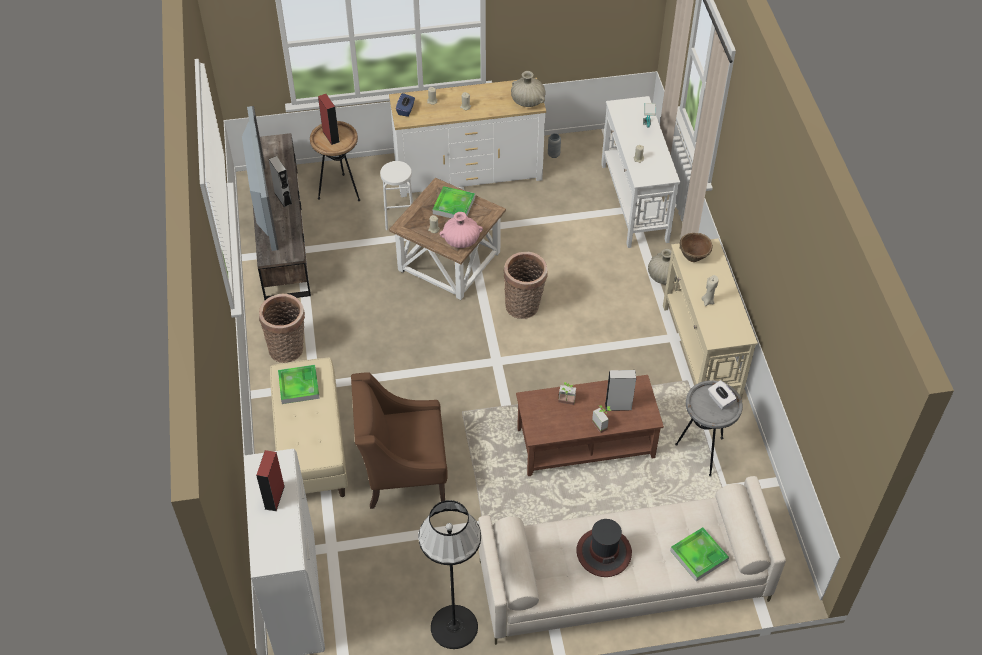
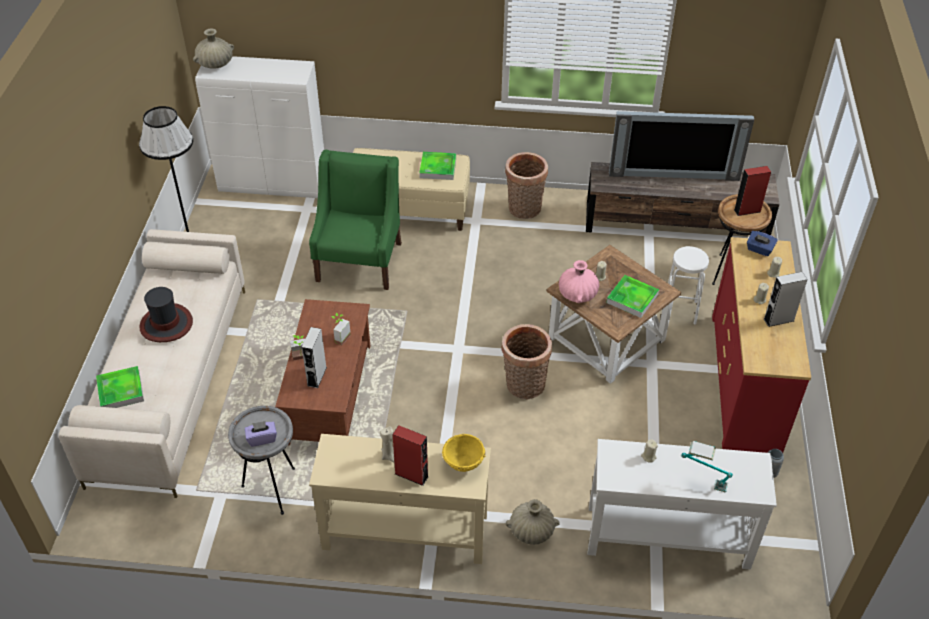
camera: 105 degrees right, 5 degrees down
red speaker [256,450,285,511] -> red speaker moved to [393,425,429,486]
grey speaker [269,156,292,207] -> grey speaker moved to [764,272,808,327]
brown armchair [351,372,448,509] -> green armchair [309,150,402,290]
white dresser [389,78,546,197] -> red dresser [712,237,811,453]
beige vase [511,71,545,107] -> beige vase moved to [193,29,234,69]
brown bowl [679,233,713,262] -> yellow bowl [442,434,486,472]
white tissue box [708,380,737,410] -> purple tissue box [245,421,277,447]

